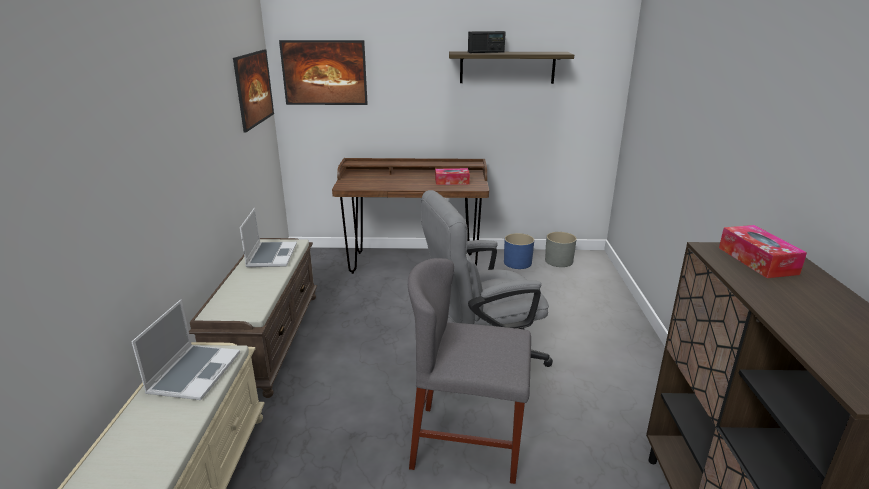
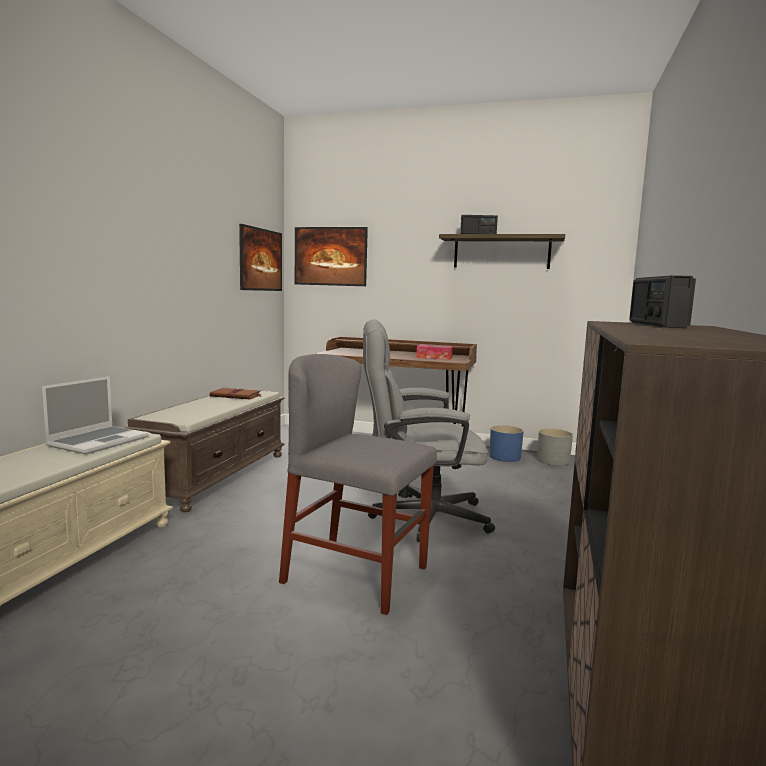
camera: 15 degrees right, 15 degrees down
laptop [240,208,297,267] -> brown book [210,387,261,399]
tissue box [719,225,807,278] -> radio [629,275,696,328]

